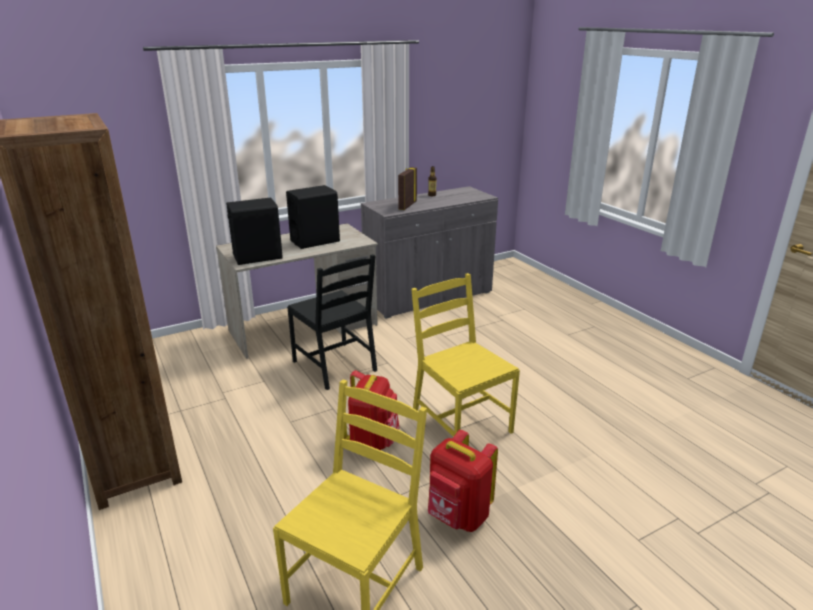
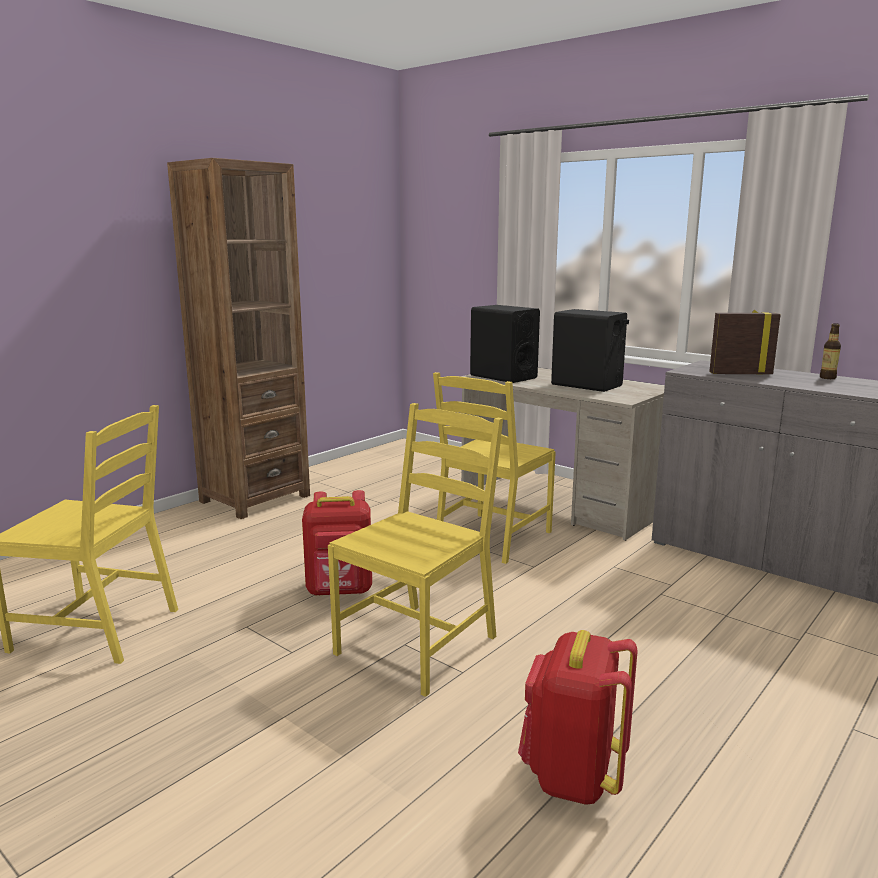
camera: 70 degrees right, 10 degrees down
black chair [287,254,377,390] -> yellow chair [433,372,556,564]
red backpack [428,430,498,532] -> red backpack moved to [518,630,637,805]

